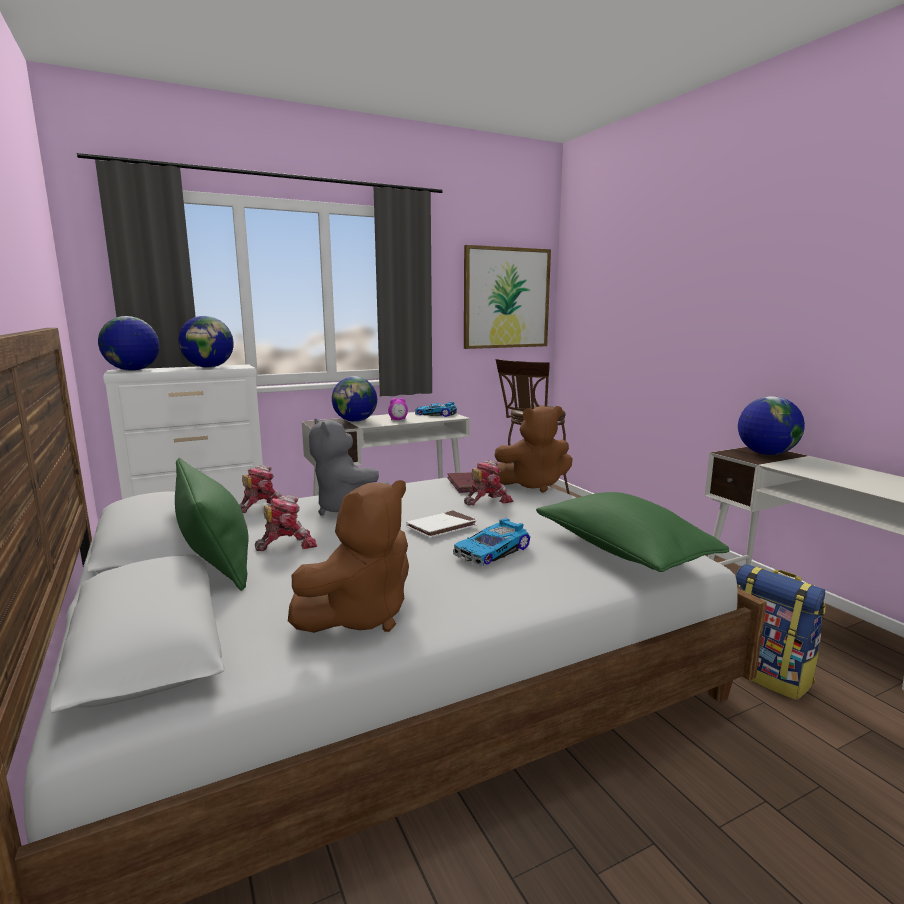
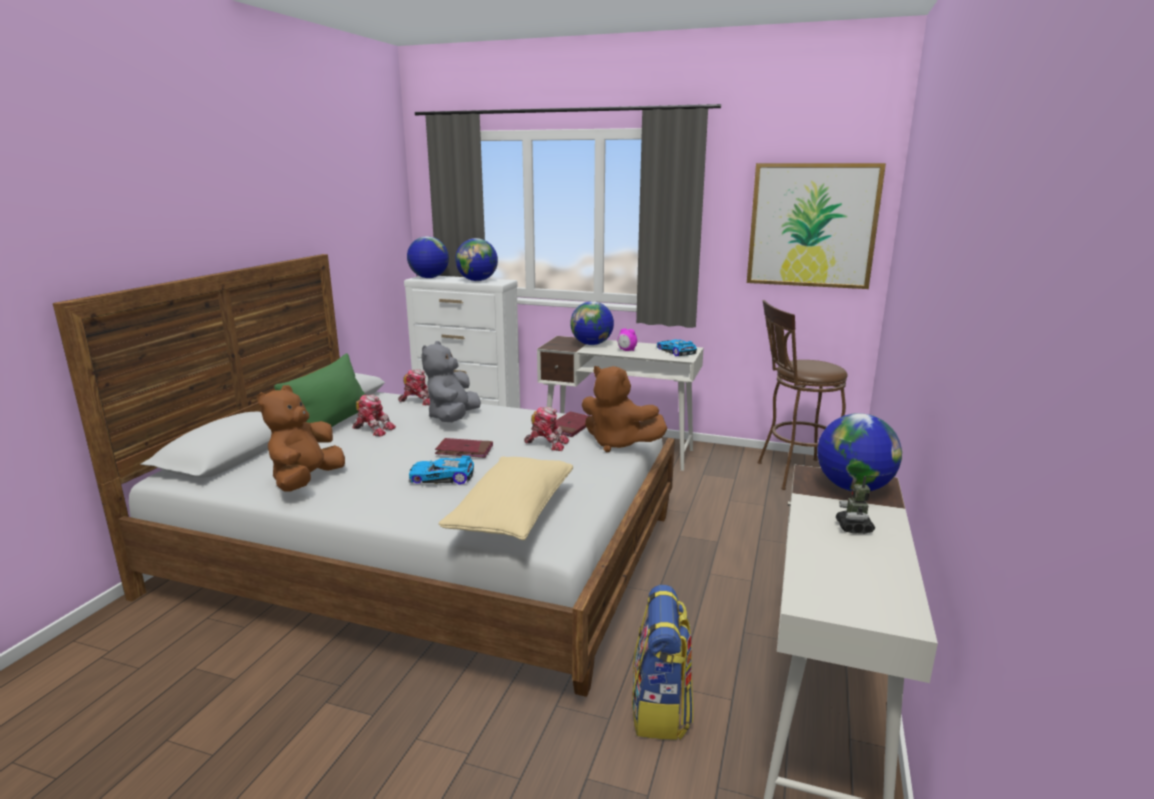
camera: 45 degrees right, 5 degrees up
brown plush toy [288,480,409,633] -> brown plush toy turned 105 degrees clockwise [257,385,345,492]
white book [406,510,477,538] -> red book [435,438,493,458]
green pillow [536,492,730,572] -> beige pillow [439,457,573,540]
none -> toy robot [836,476,875,534]

